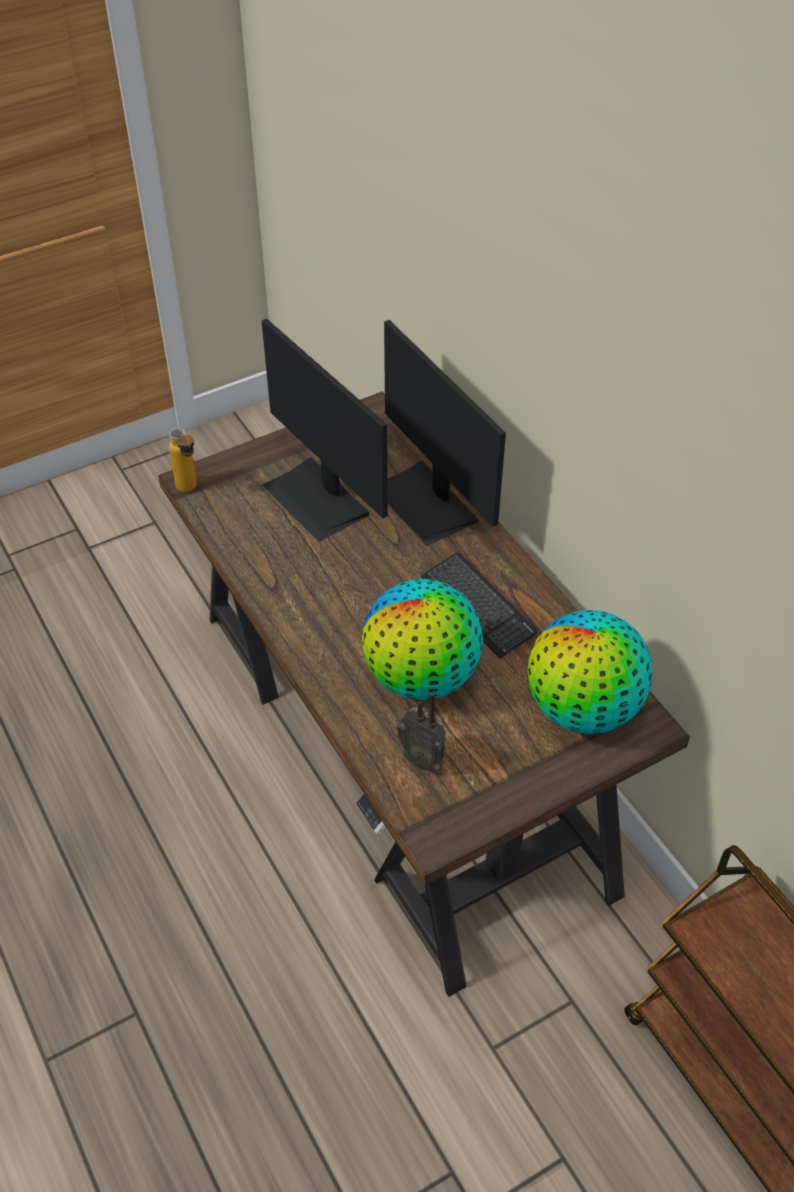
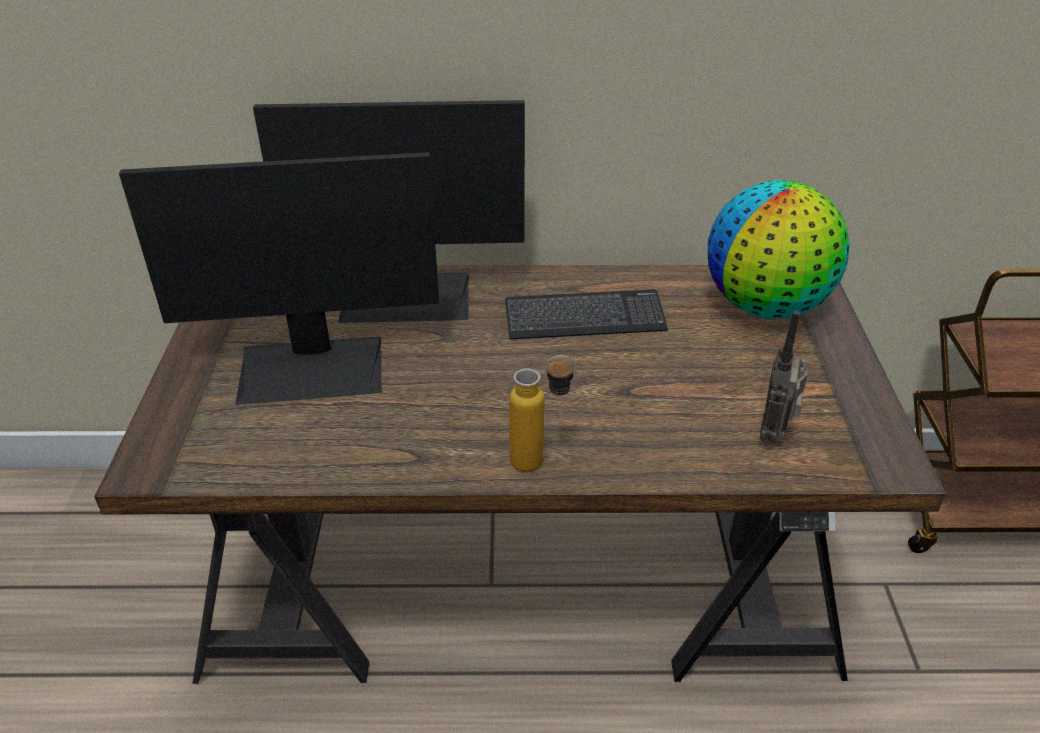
camera: 60 degrees left, 10 degrees down
bottle [169,428,197,492] -> bottle moved to [509,355,576,472]
globe [362,579,483,700] -> none
radio [397,692,446,772] -> radio turned 135 degrees clockwise [760,311,808,442]

